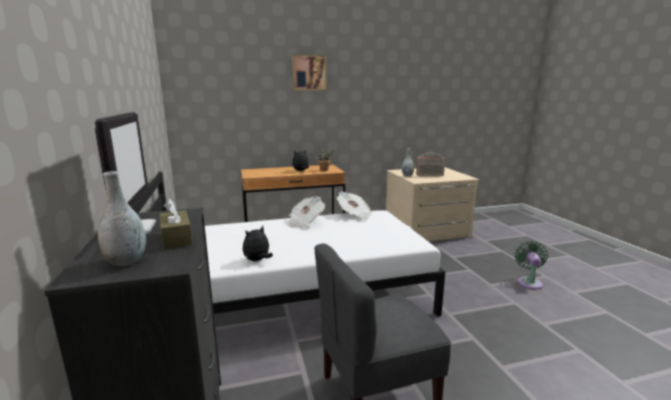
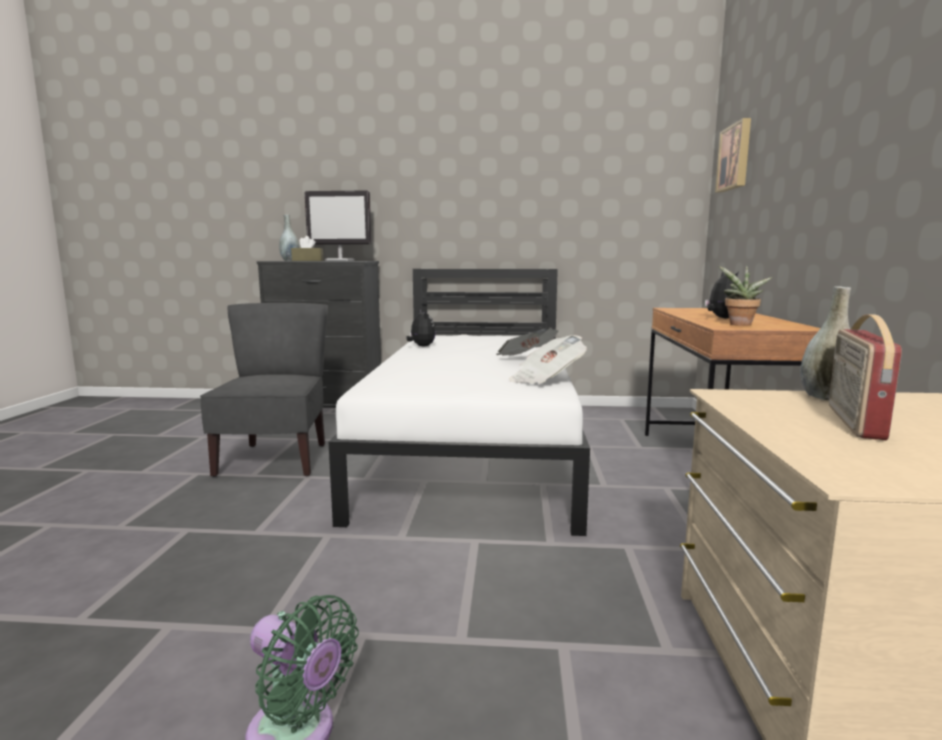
camera: 110 degrees right, 5 degrees down
picture [292,54,327,91] -> picture moved to [715,118,751,193]

